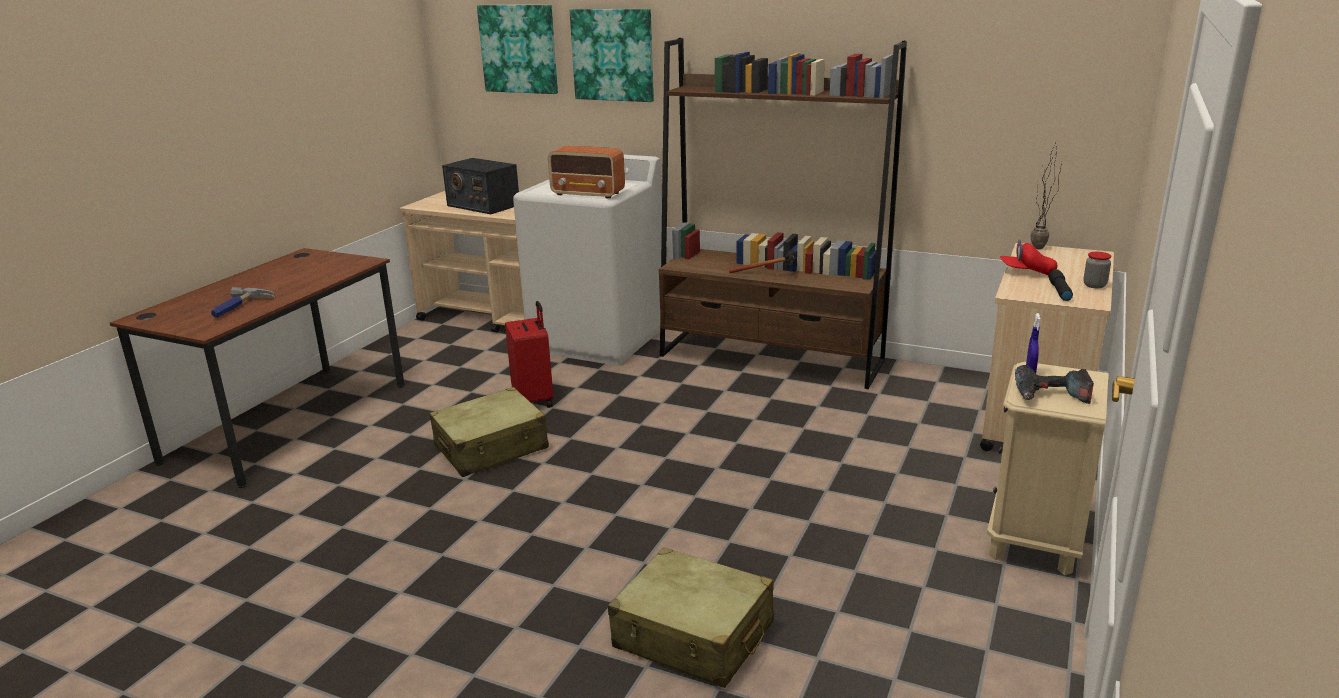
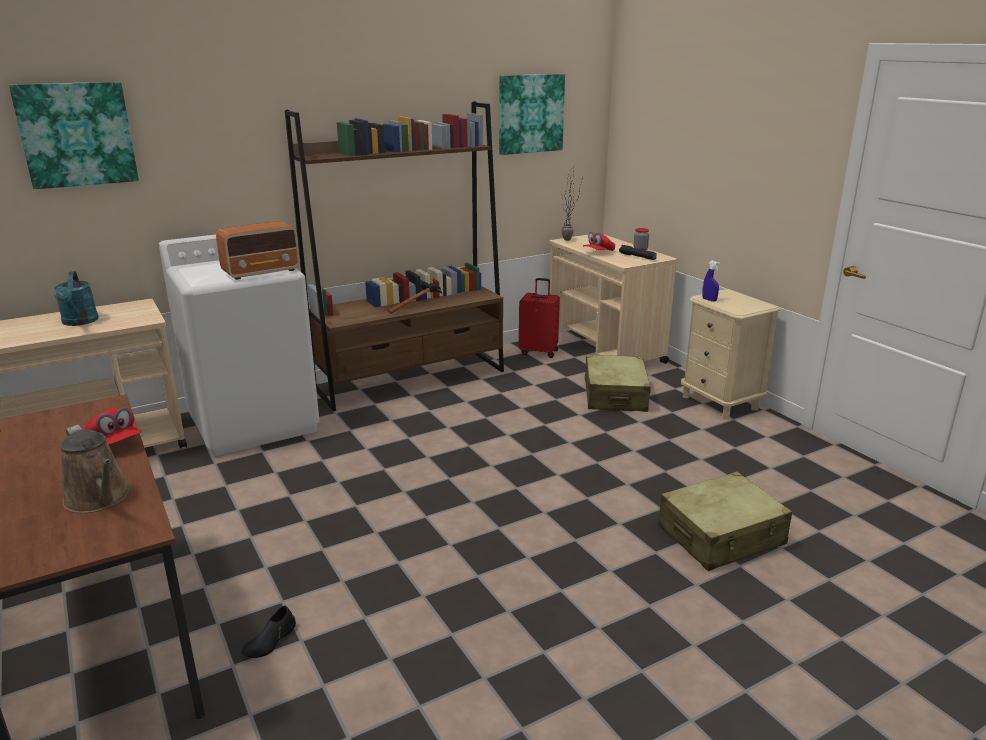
camera: 55 degrees left, 0 degrees up
hammer [211,287,275,318] -> brown watering can [60,425,130,513]
beige suitcase [429,387,549,477] -> beige suitcase moved to [585,355,651,412]
radio [442,158,519,214] -> turquoise watering can [54,271,99,326]
red suitcase [505,301,554,408] -> red suitcase moved to [519,278,560,358]
picture [570,9,654,102] -> picture moved to [499,74,565,155]
power drill [1015,365,1094,404] -> none
none -> red cap [83,408,142,445]
none -> black shoe [241,606,296,658]

